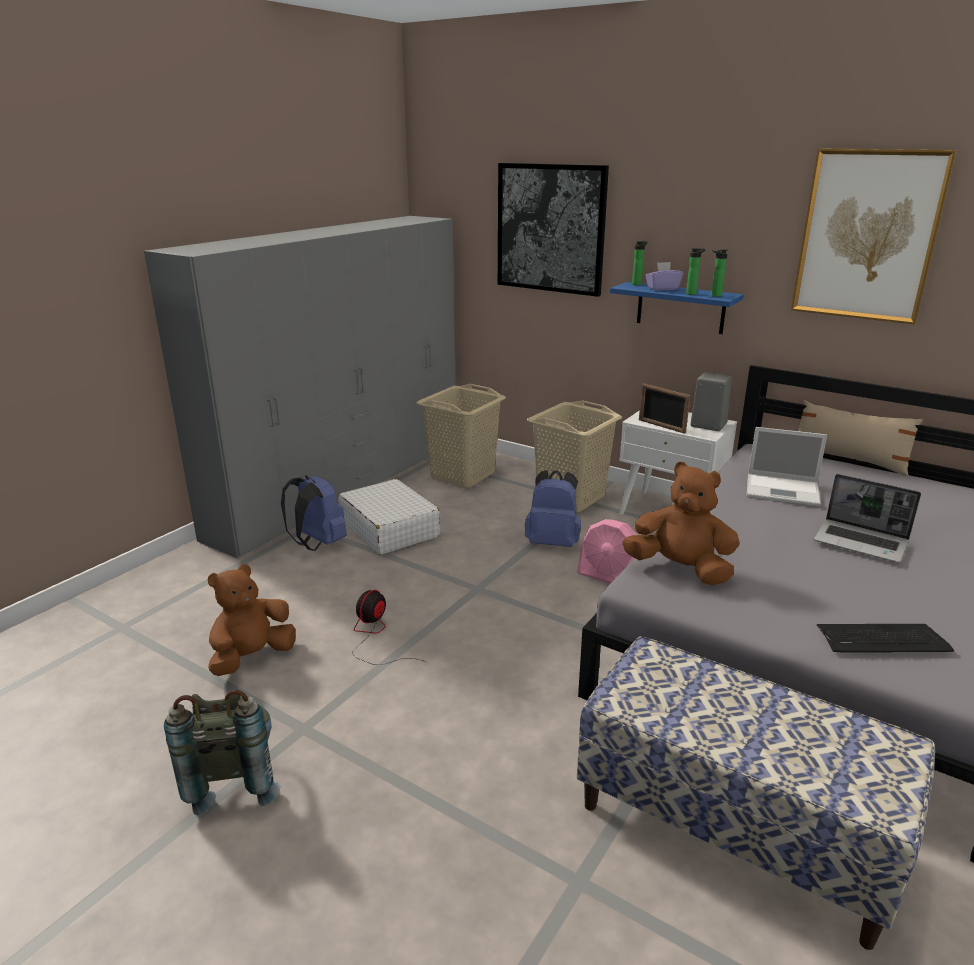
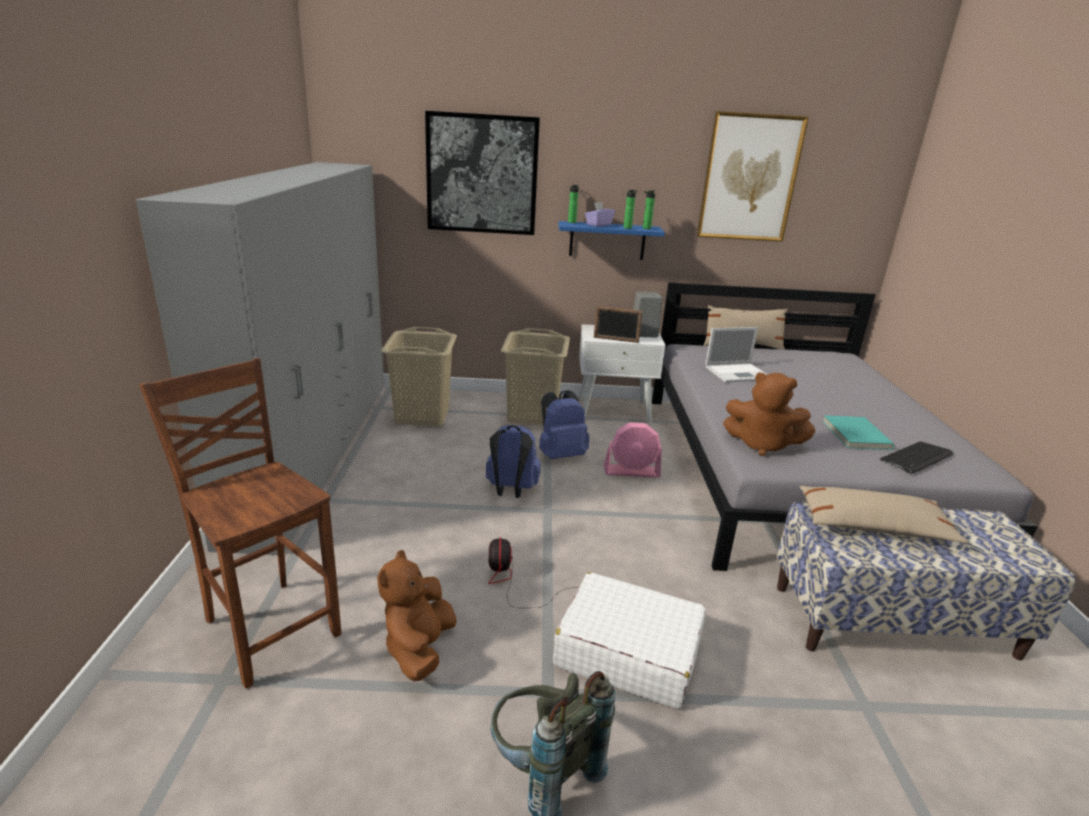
camera: 35 degrees left, 0 degrees up
blue backpack [281,476,347,551] -> blue backpack moved to [486,425,541,498]
white suitcase [338,479,440,555] -> white suitcase moved to [553,572,706,709]
brown plush toy [622,462,740,585] -> brown plush toy turned 150 degrees counterclockwise [723,372,816,456]
laptop [814,474,921,563] -> none
none -> brown chair [139,358,341,689]
none -> beige pillow [799,486,968,543]
none -> turquoise book [823,415,894,450]

